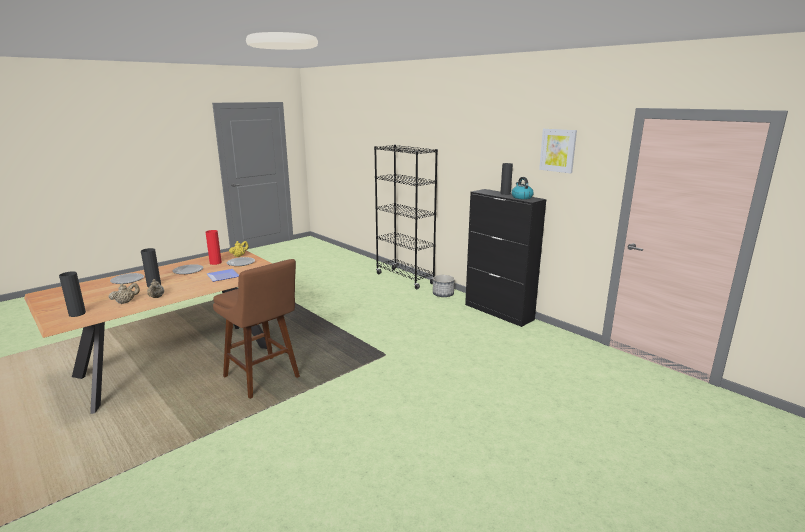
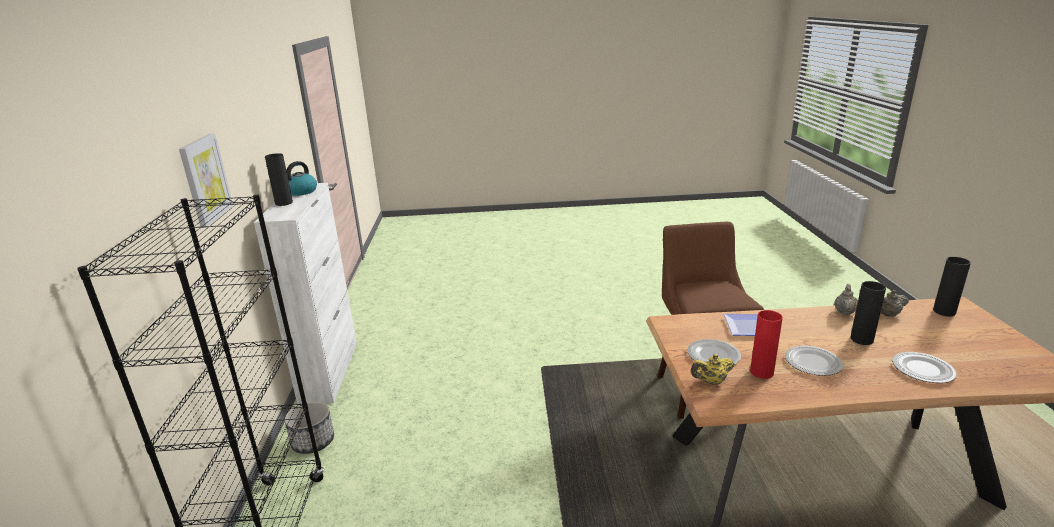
camera: 140 degrees left, 5 degrees up
black cabinet [465,189,546,327] -> white cabinet [254,183,357,404]
picture [539,128,577,173] -> picture moved to [179,134,233,228]

